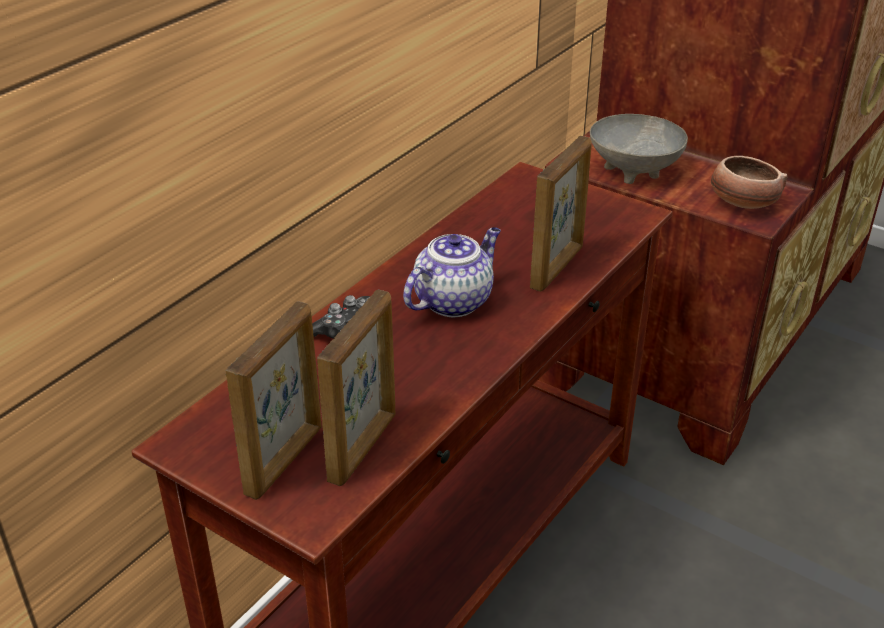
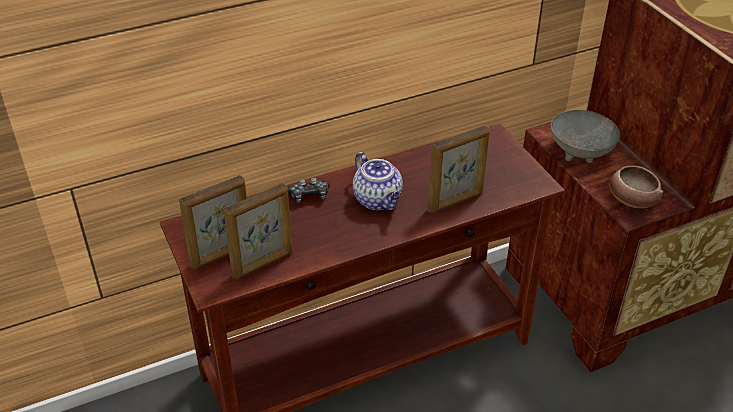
camera: 30 degrees right, 5 degrees up
teapot [403,227,501,317] -> teapot turned 75 degrees clockwise [353,152,403,210]

